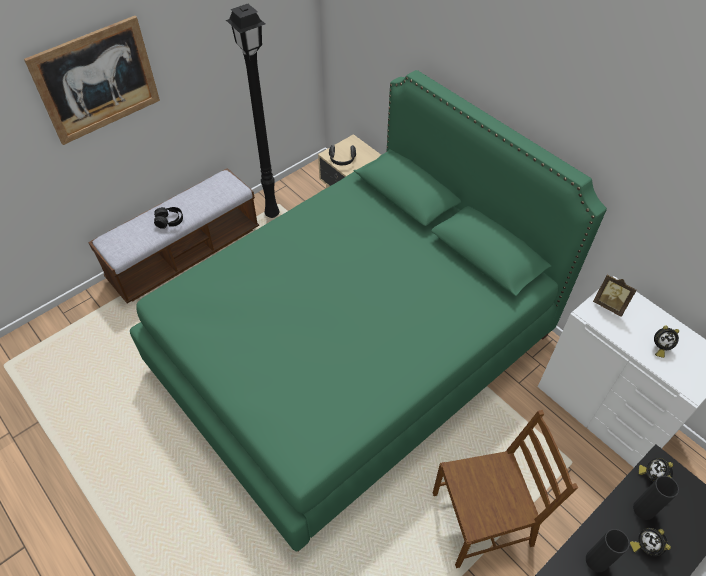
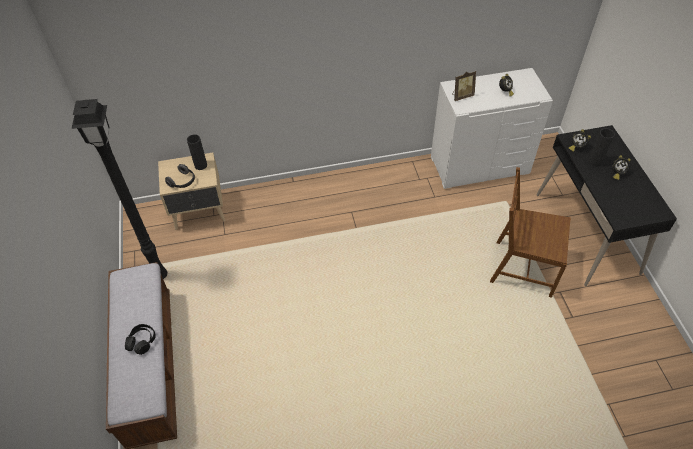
camera: 60 degrees left, 0 degrees up
picture [24,16,160,145] -> none
green bed [130,70,607,552] -> none
brown chair [433,410,578,568] -> brown chair turned 90 degrees counterclockwise [490,167,571,298]
black vase [586,529,630,572] -> black vase moved to [187,134,207,170]

